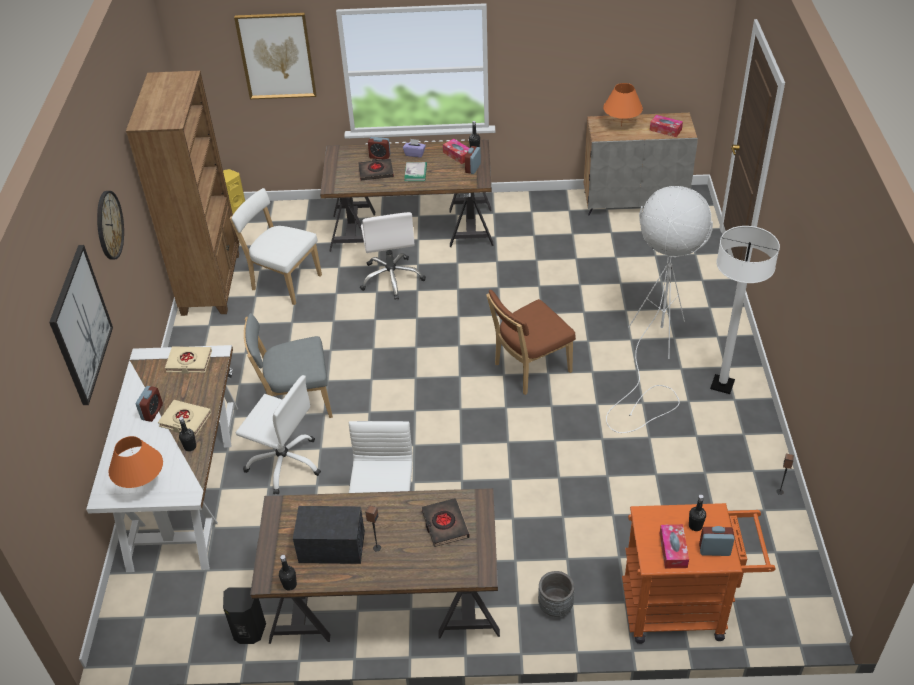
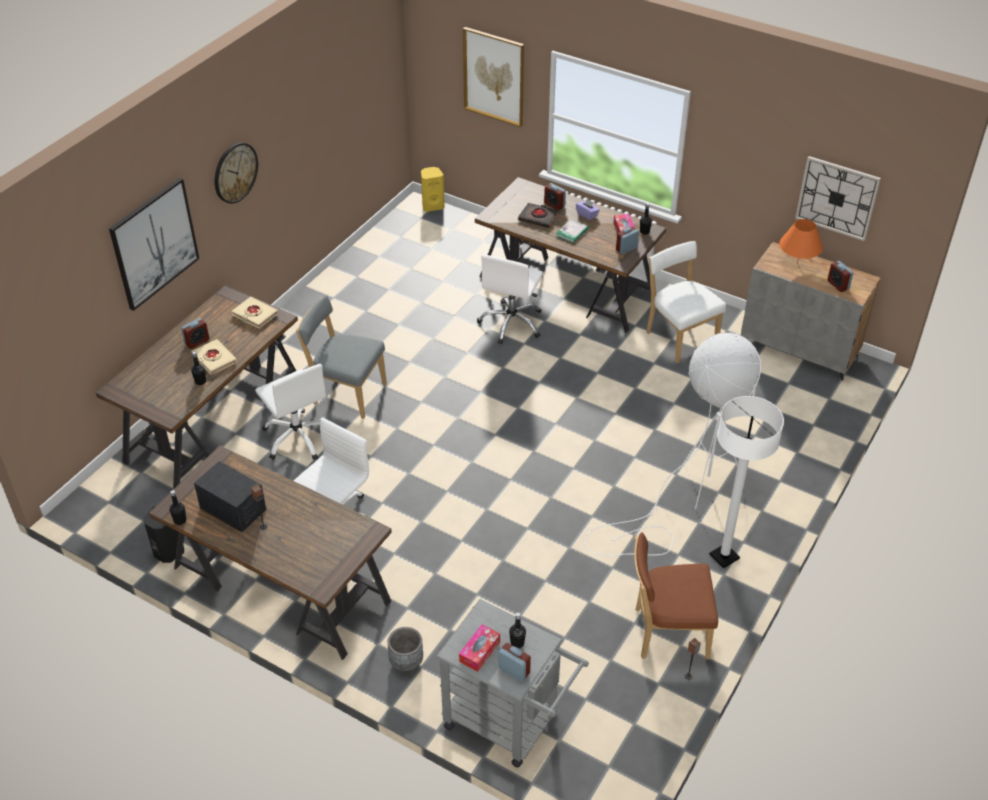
camera: 30 degrees right, 0 degrees up
white desk [86,345,238,572] -> brown desk [96,286,298,489]
orange table lamp [109,436,163,488] -> none
brown bookcase [126,71,239,316] -> none
white chair [230,188,322,305] -> white chair moved to [646,241,726,363]
black book [421,498,470,547] -> none
brown chair [486,289,576,395] -> brown chair moved to [634,532,718,659]
orange cart [622,503,776,644] -> grey cart [436,599,589,767]
tissue box [650,115,683,137] -> alarm clock [827,261,853,292]
none -> wall clock [795,156,881,241]

